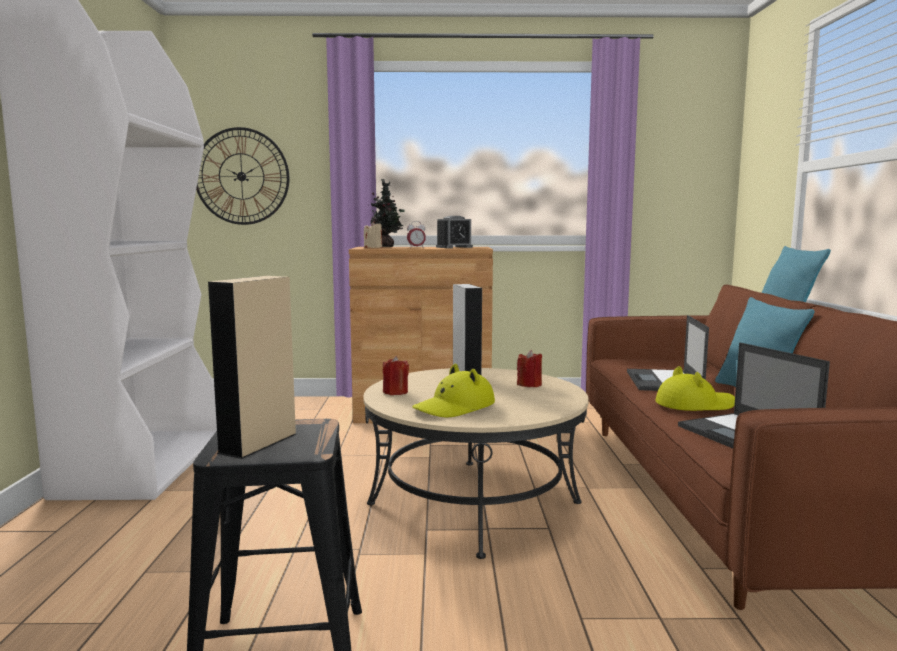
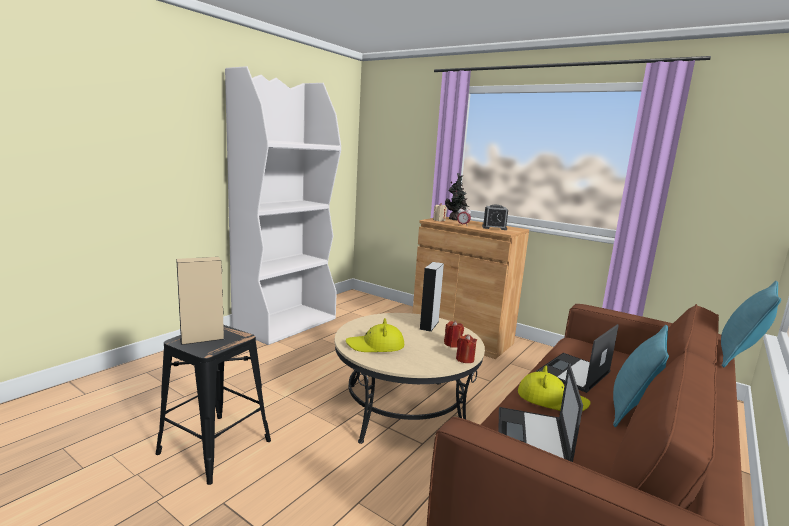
camera: 35 degrees right, 5 degrees up
wall clock [196,127,289,225] -> none
red candle [383,356,409,395] -> red candle moved to [456,334,477,363]

